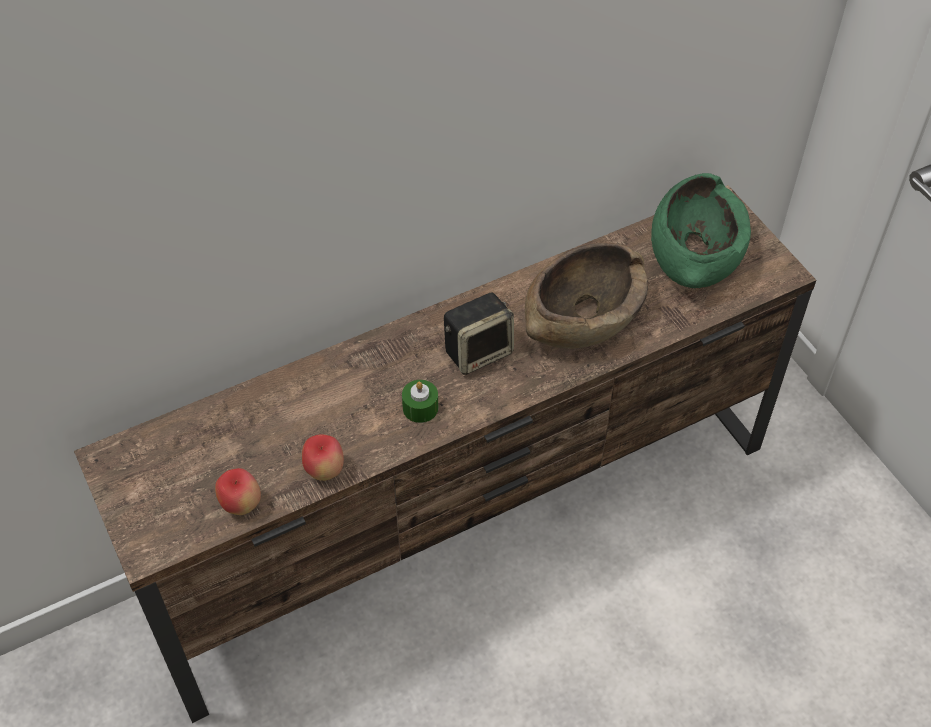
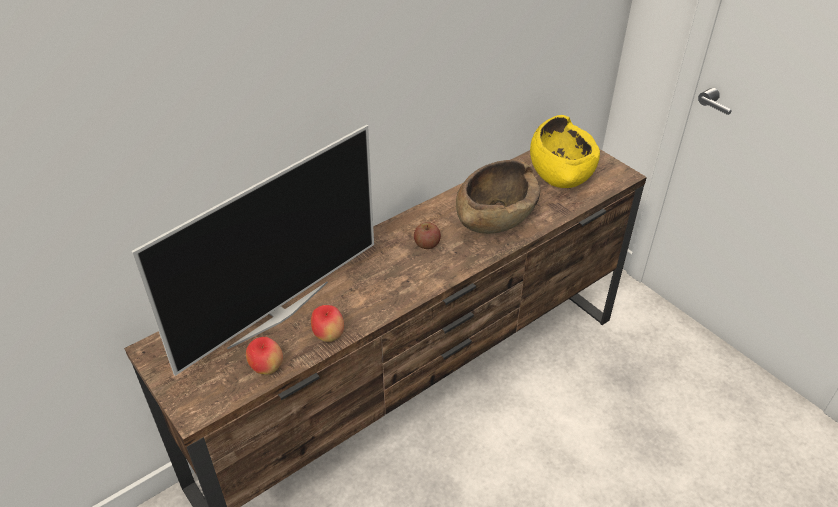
camera: 10 degrees left, 10 degrees down
green candle [402,380,438,423] -> none
speaker [444,293,514,375] -> apple [414,222,441,249]
green bowl [651,173,751,288] -> yellow bowl [530,115,600,188]
none -> television [131,125,374,376]

